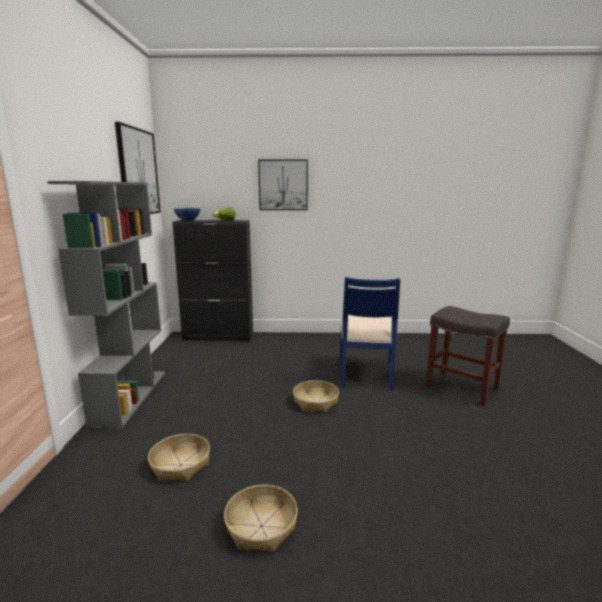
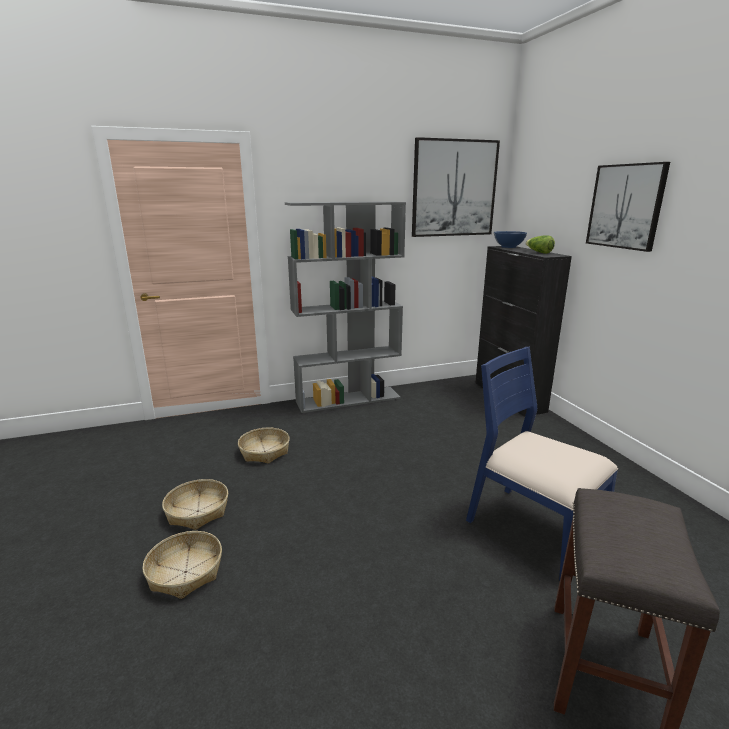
camera: 70 degrees right, 5 degrees up
basket [293,380,339,412] -> basket moved to [142,531,222,599]
blue chair [340,277,400,390] -> blue chair turned 60 degrees clockwise [466,347,618,581]

